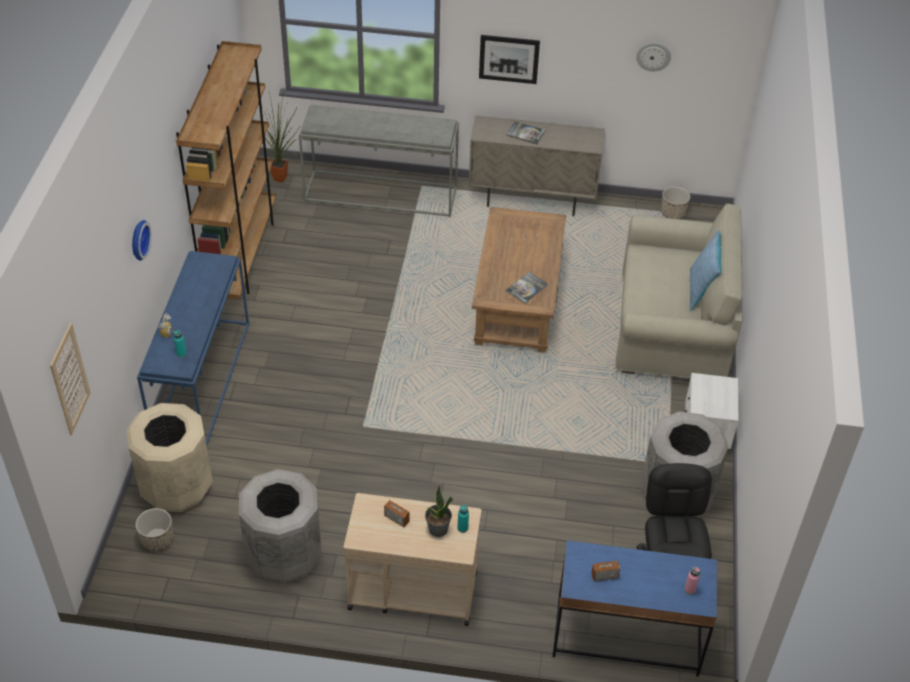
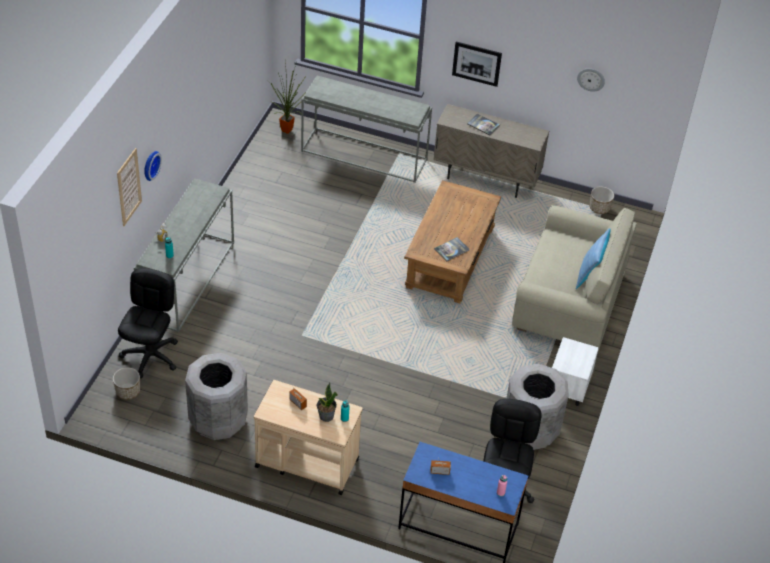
camera: 10 degrees right, 0 degrees up
picture [50,323,90,435] -> picture moved to [117,148,142,226]
beige trash can [126,403,213,512] -> black office chair [118,268,178,379]
blue console table [137,251,249,446] -> grey console table [134,178,234,333]
brown bookcase [176,41,276,300] -> none

